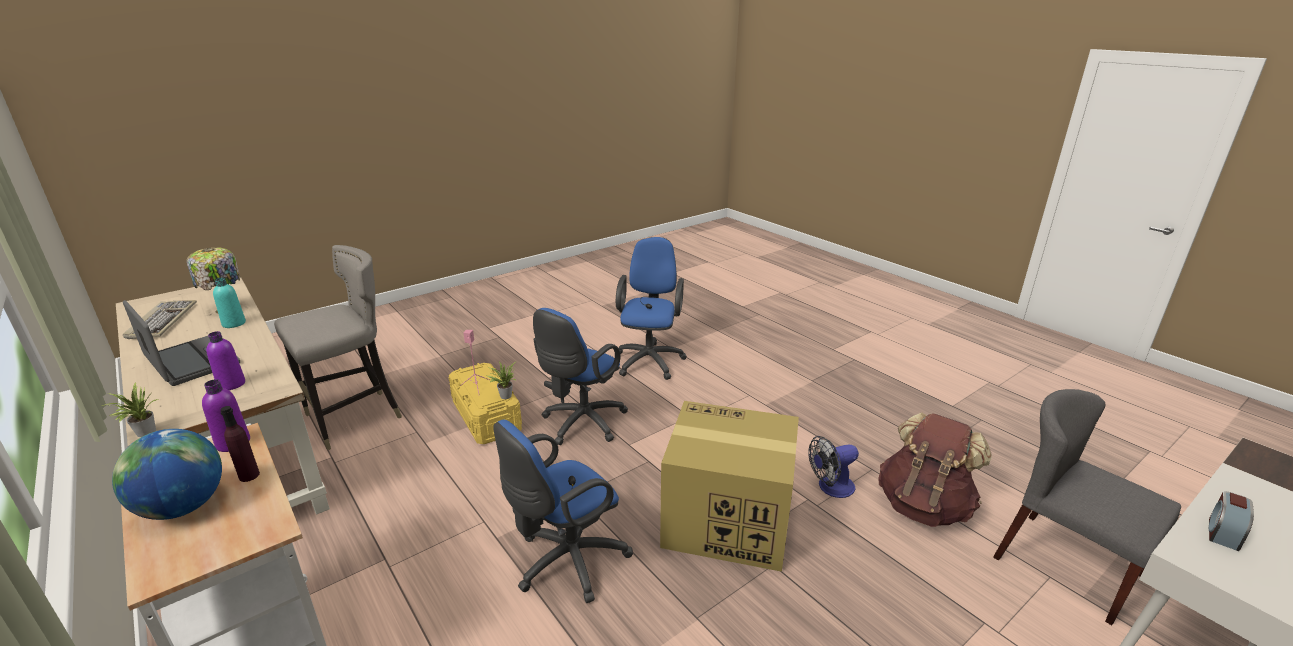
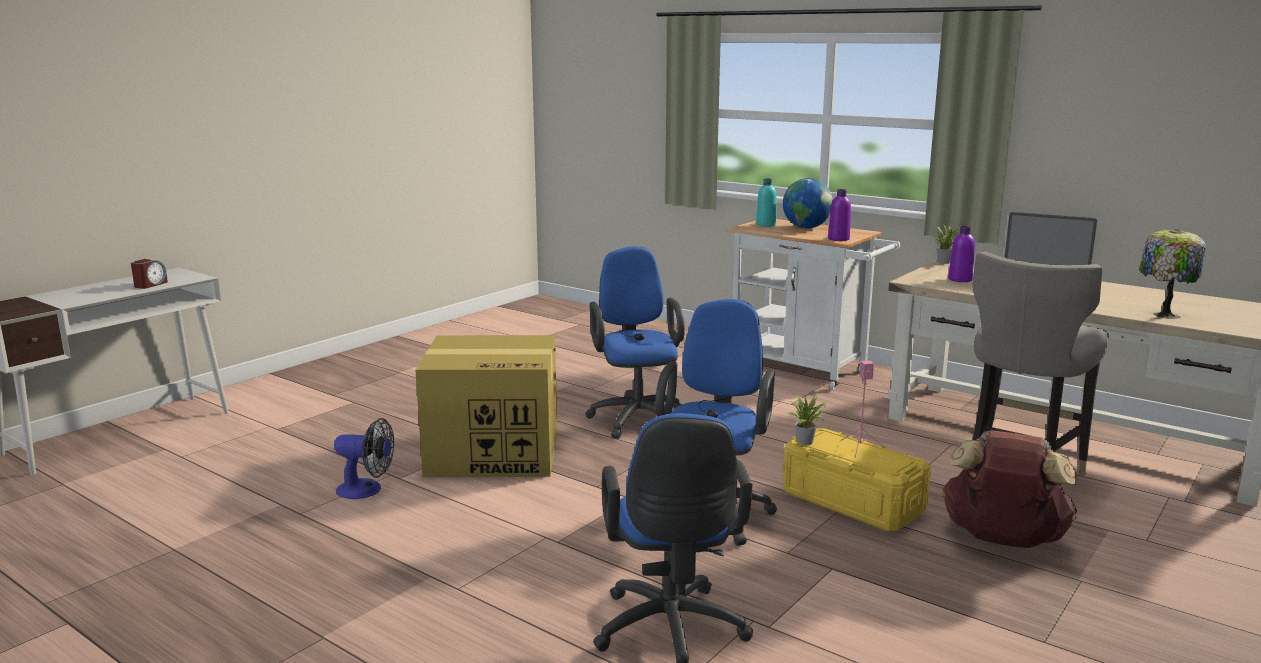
camera: 165 degrees right, 10 degrees down
keyboard [123,300,197,339] -> none
turquoise bottle [213,277,246,328] -> turquoise bottle moved to [756,178,776,227]
purple bottle [220,406,260,482] -> none
blue office chair [493,420,633,603] -> blue office chair turned 45 degrees counterclockwise [585,246,685,439]
fan [809,436,859,498] -> fan turned 45 degrees clockwise [334,418,394,499]
brown backpack [878,412,992,527] -> brown backpack moved to [942,430,1077,548]
grey chair [993,389,1181,625] -> none

